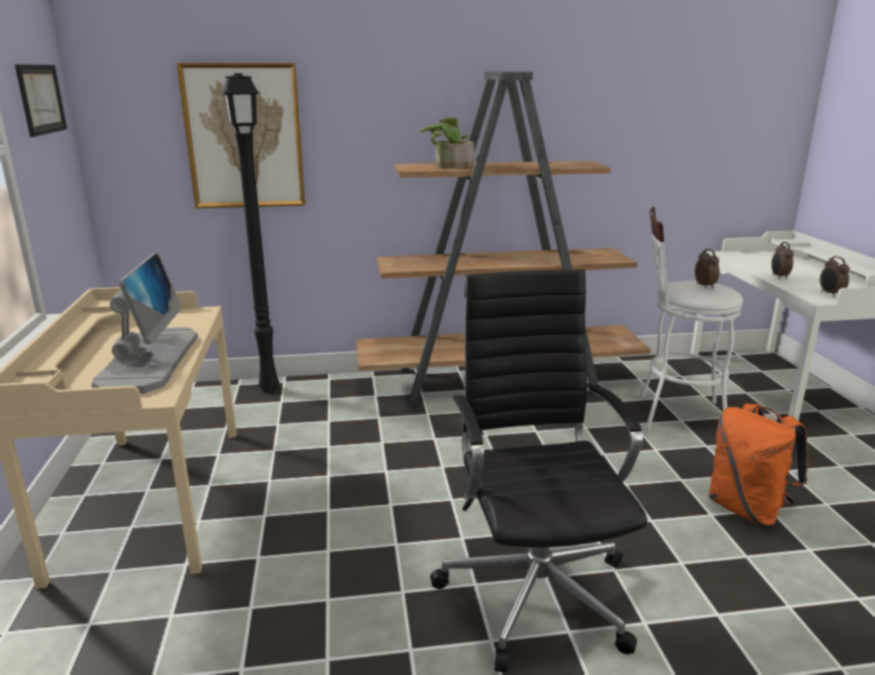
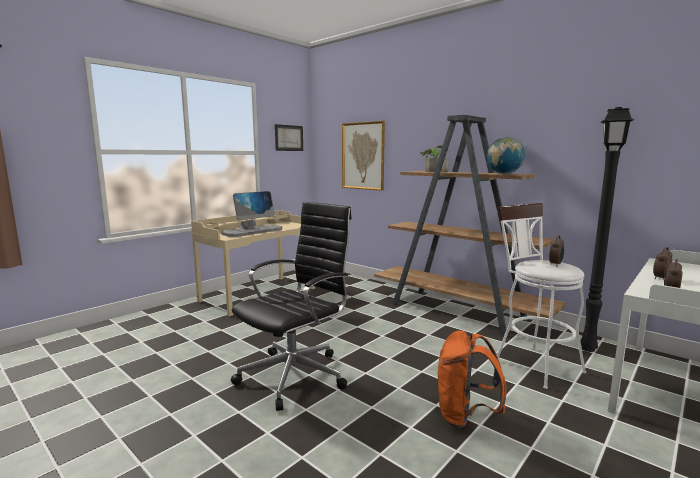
camera: 50 degrees right, 10 degrees down
black floor lamp [220,73,279,392] -> black floor lamp moved to [580,107,634,352]
none -> globe [487,137,525,174]

